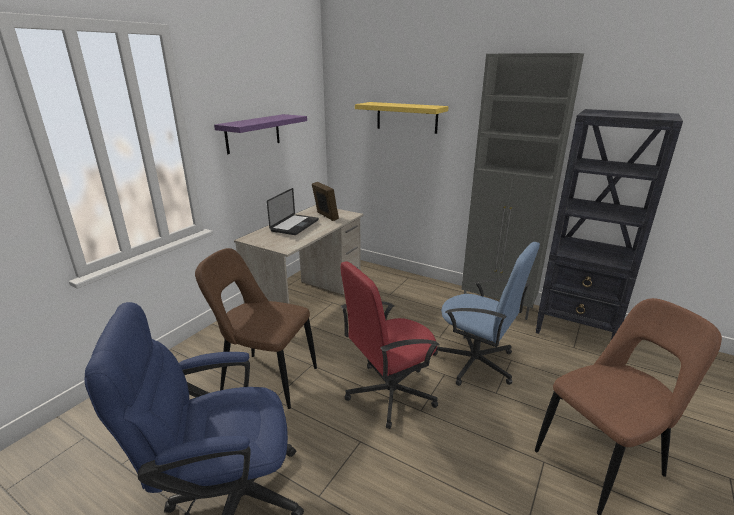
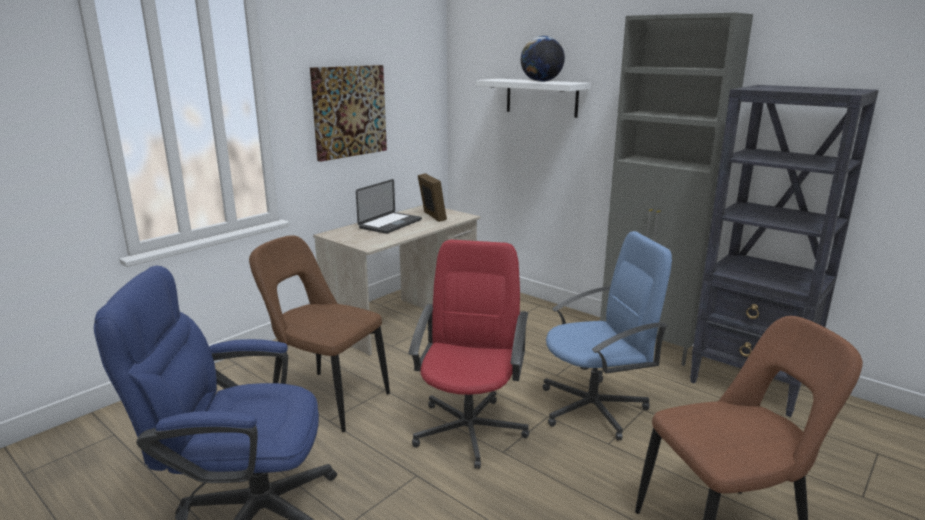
camera: 10 degrees right, 5 degrees down
purple shelf [214,114,307,154] -> picture [310,65,387,162]
red office chair [341,262,440,429] -> red office chair turned 120 degrees clockwise [408,239,529,469]
yellow shelf [355,102,449,134] -> white shelf [476,79,591,118]
blue office chair [433,242,540,386] -> blue office chair turned 60 degrees counterclockwise [543,231,672,440]
none -> globe [521,36,565,82]

